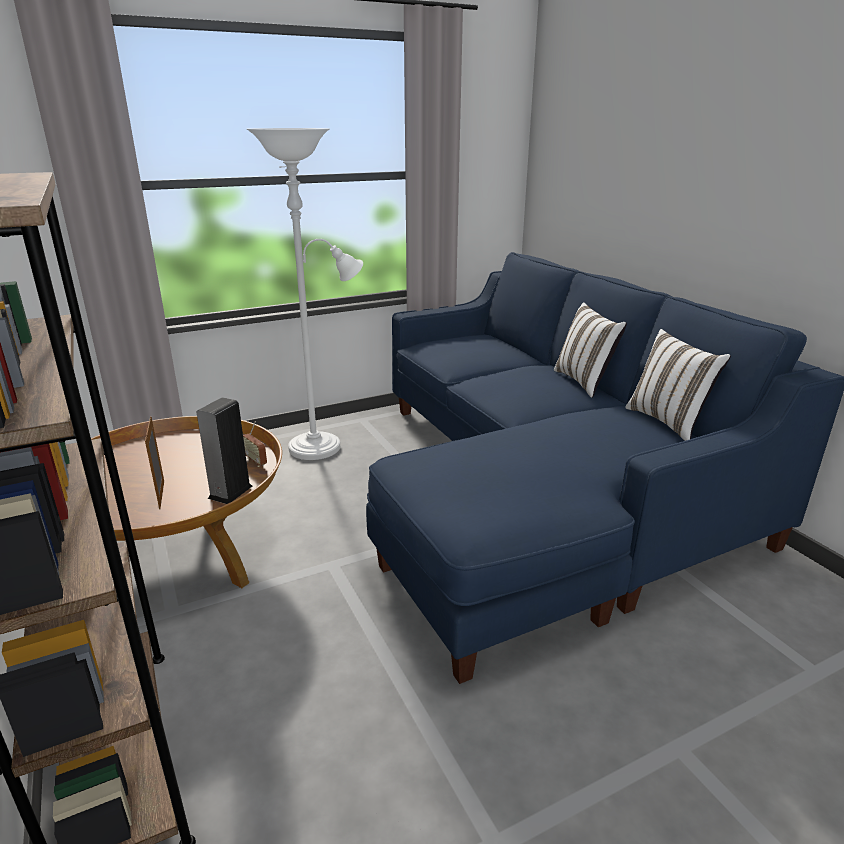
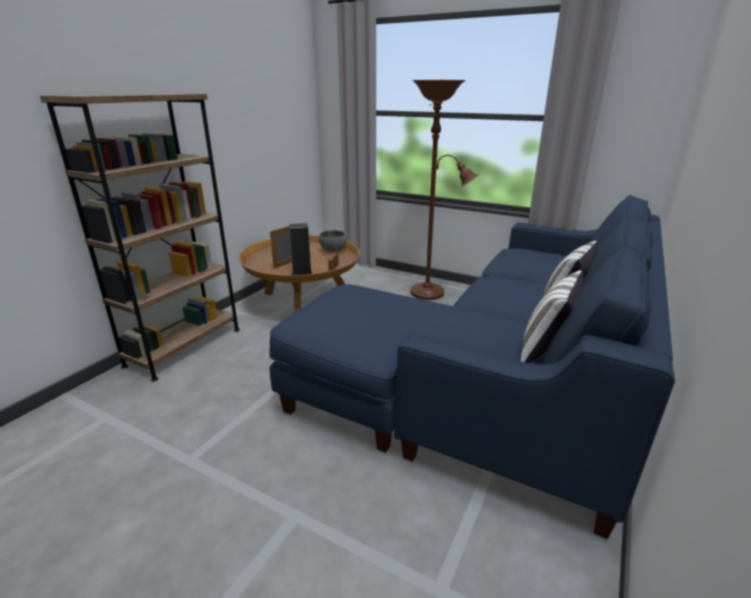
camera: 55 degrees right, 0 degrees up
white floor lamp [247,128,363,460] -> brown floor lamp [410,80,478,300]
none -> grey bowl [319,230,347,252]

